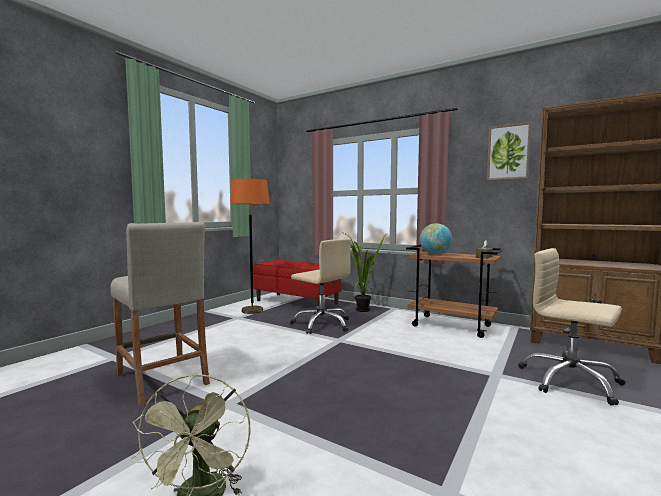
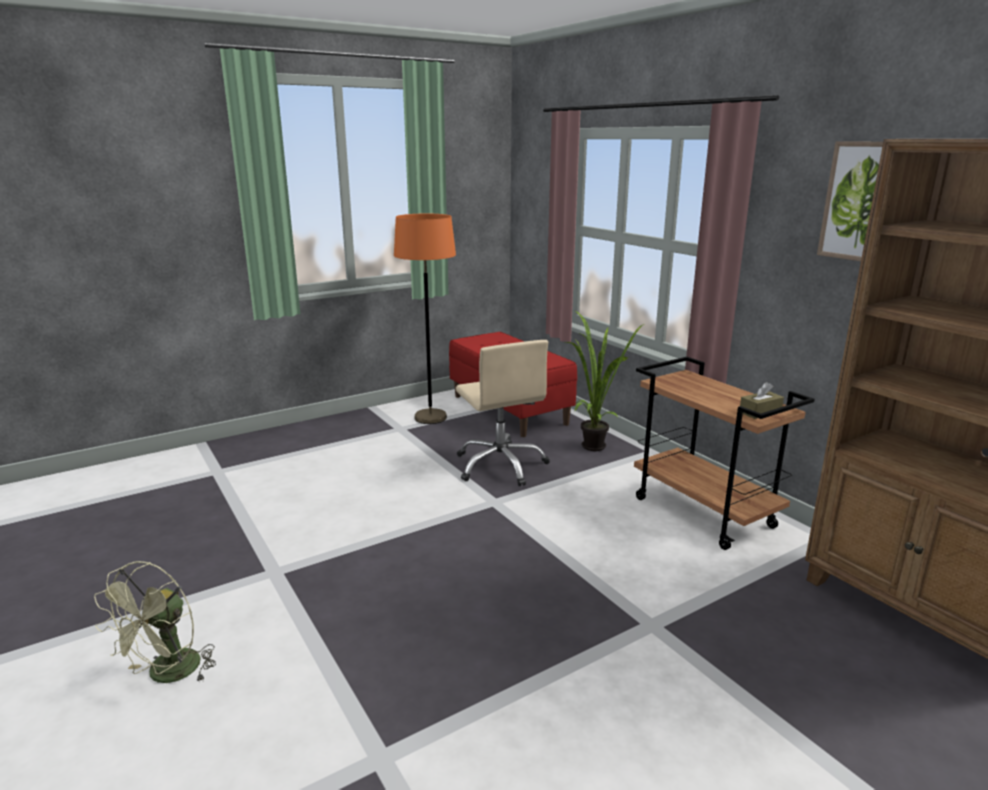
camera: 25 degrees right, 15 degrees up
beige stool [110,222,210,406] -> none
globe [420,223,452,255] -> none
beige office chair [518,248,626,406] -> none

